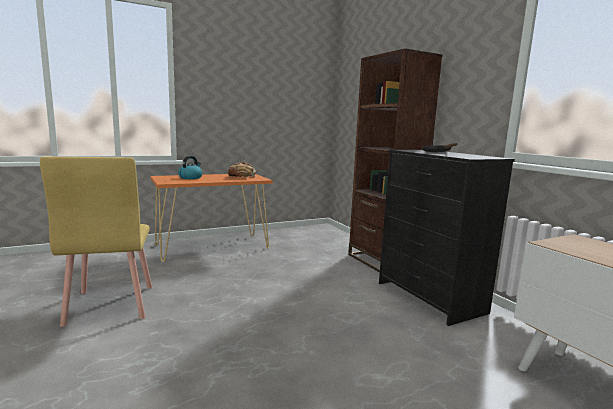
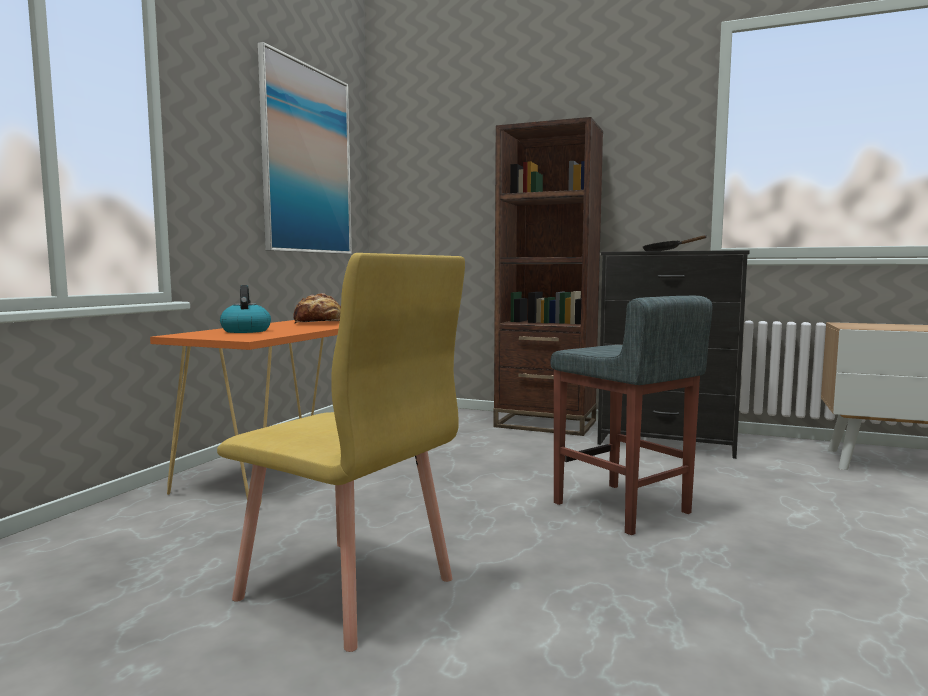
camera: 40 degrees left, 5 degrees down
none -> picture [258,42,352,254]
none -> grey stool [551,296,712,535]

